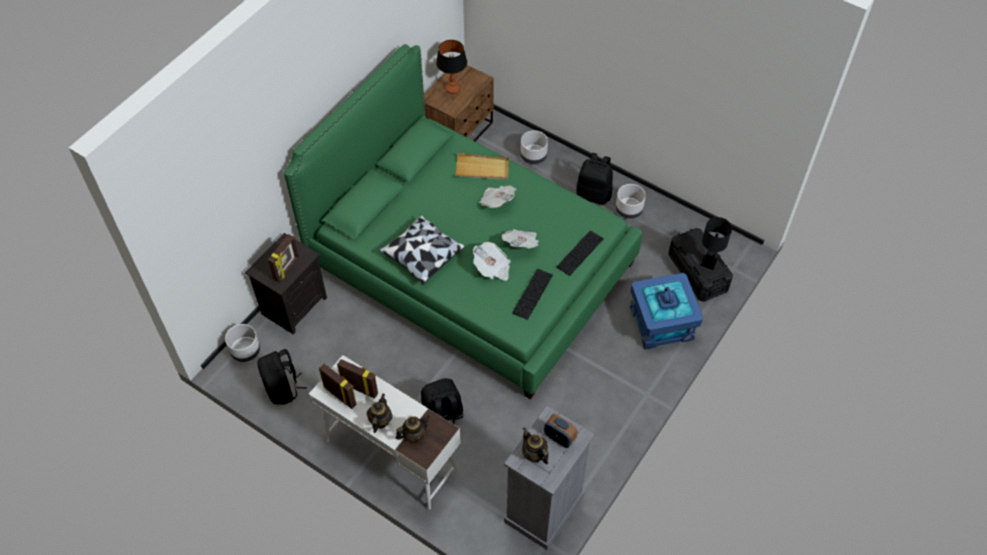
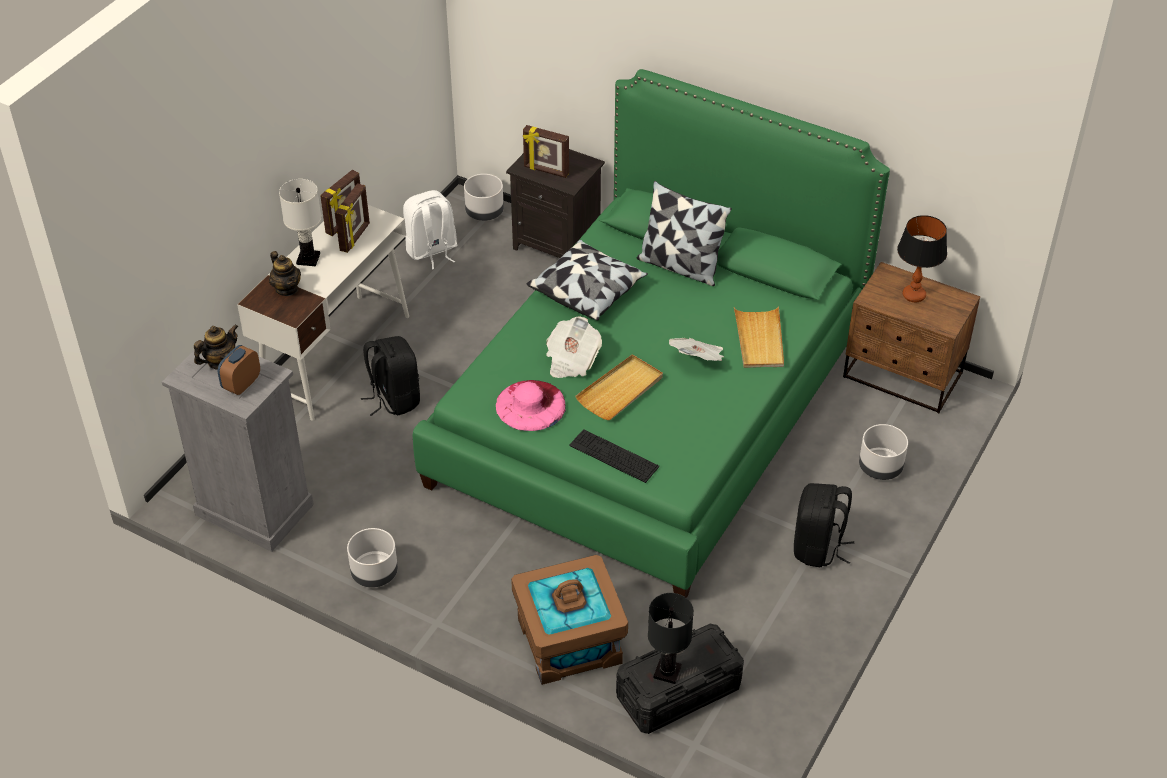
camera: 85 degrees right, 10 degrees down
black backpack [258,349,307,405] -> white backpack [403,190,457,270]
teapot [367,394,392,433] -> white table lamp [279,179,321,266]
newspaper [502,229,539,248] -> beige tray [575,354,663,420]
keyboard [512,269,553,320] -> pink hat [496,380,566,431]
grey planter [616,184,646,219] -> grey planter moved to [347,528,398,588]
blue storage box [630,273,703,349] -> brown storage box [511,555,628,685]
none -> pillow [637,181,732,286]

